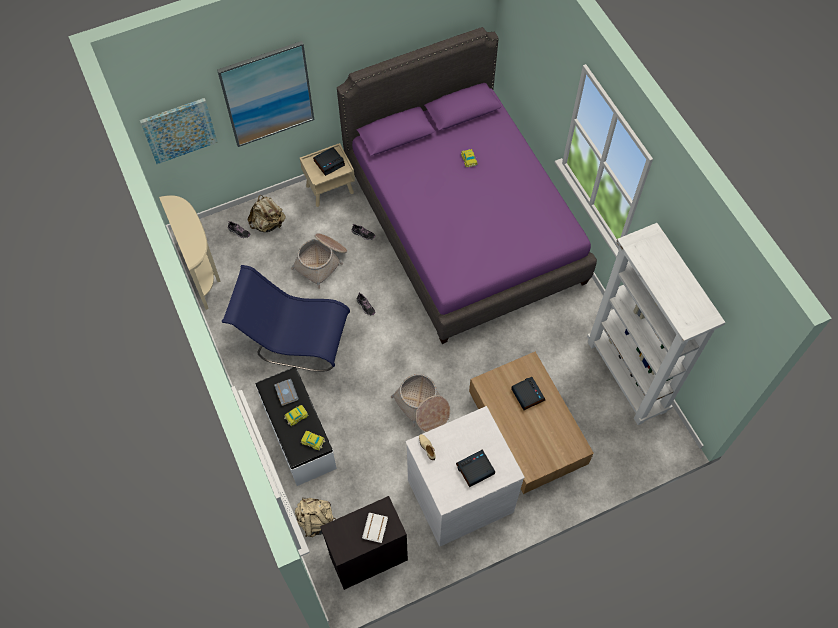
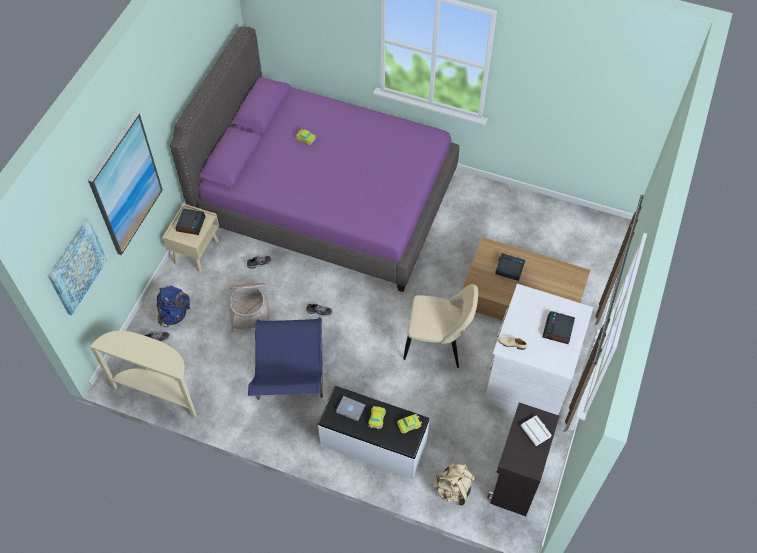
camera: 45 degrees left, 5 degrees down
blue chair [222,265,350,372] -> blue chair turned 60 degrees counterclockwise [248,317,323,400]
beige backpack [248,195,285,232] -> blue backpack [157,285,191,327]
basket [391,374,450,432] -> beige chair [403,284,478,368]
white bookcase [587,223,725,425] -> none

